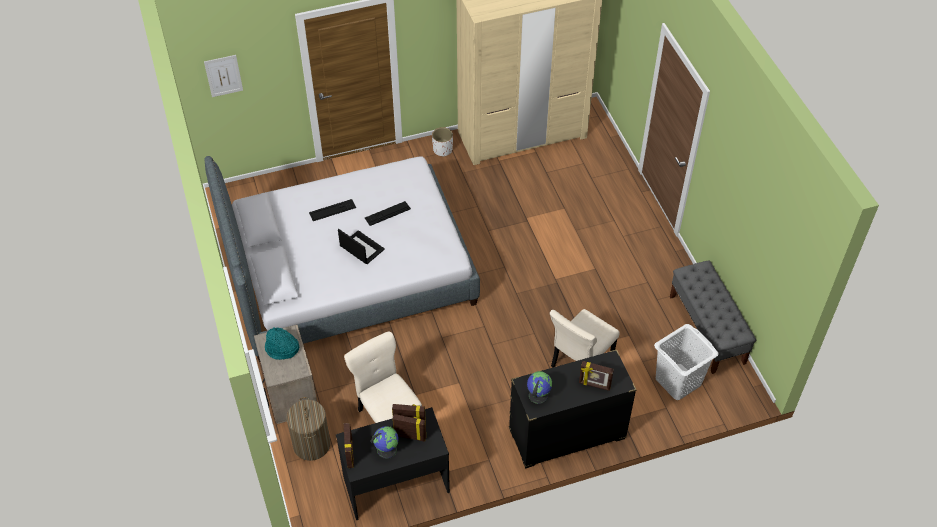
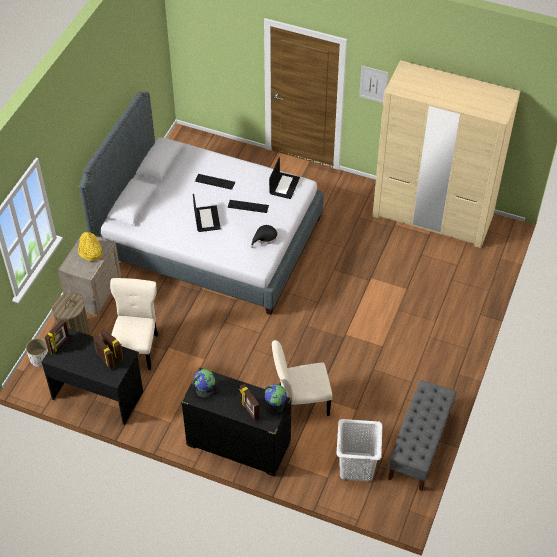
camera: 40 degrees right, 0 degrees up
picture [204,55,243,97] -> picture moved to [359,66,388,103]
turquoise hat [265,327,299,360] -> yellow hat [78,232,103,261]
globe [371,426,399,459] -> globe moved to [264,384,287,413]
white planter [432,127,453,157] -> white planter moved to [26,338,48,367]
none -> black hat [250,225,278,248]
none -> laptop [269,158,300,199]

